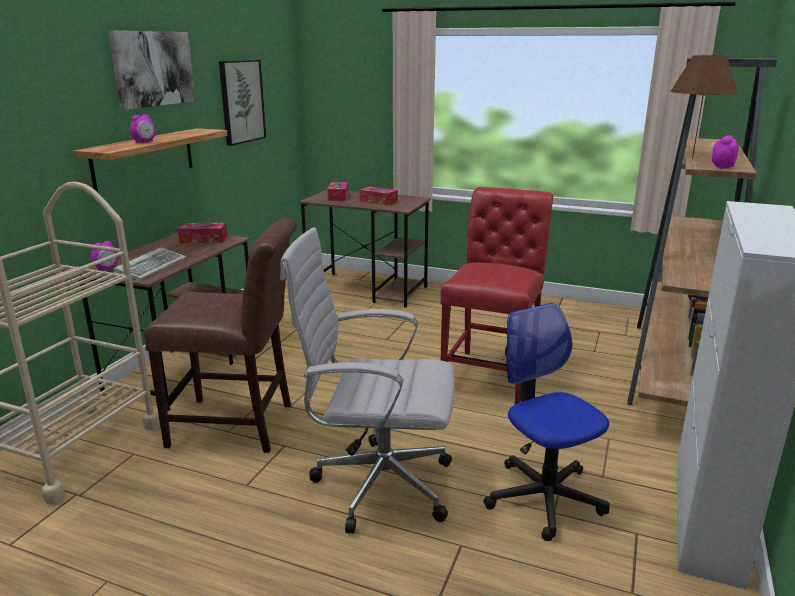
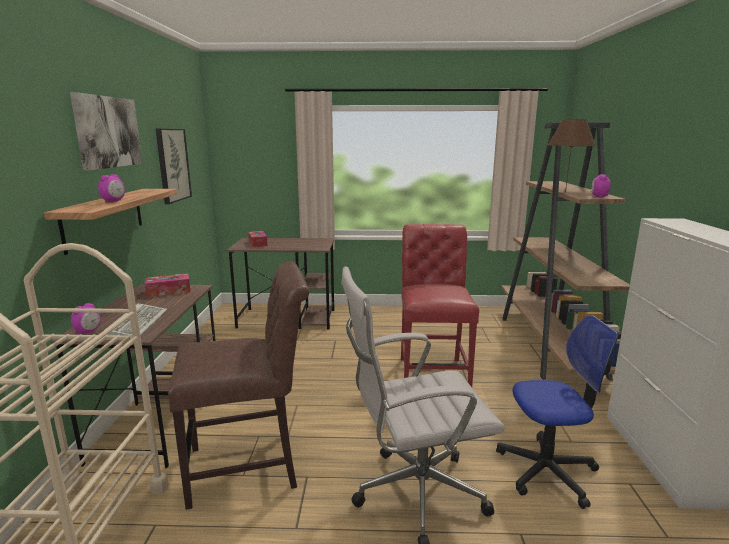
camera: 20 degrees left, 5 degrees down
tissue box [359,187,398,205] -> none
office chair [483,303,610,541] -> office chair turned 135 degrees clockwise [496,315,618,509]

